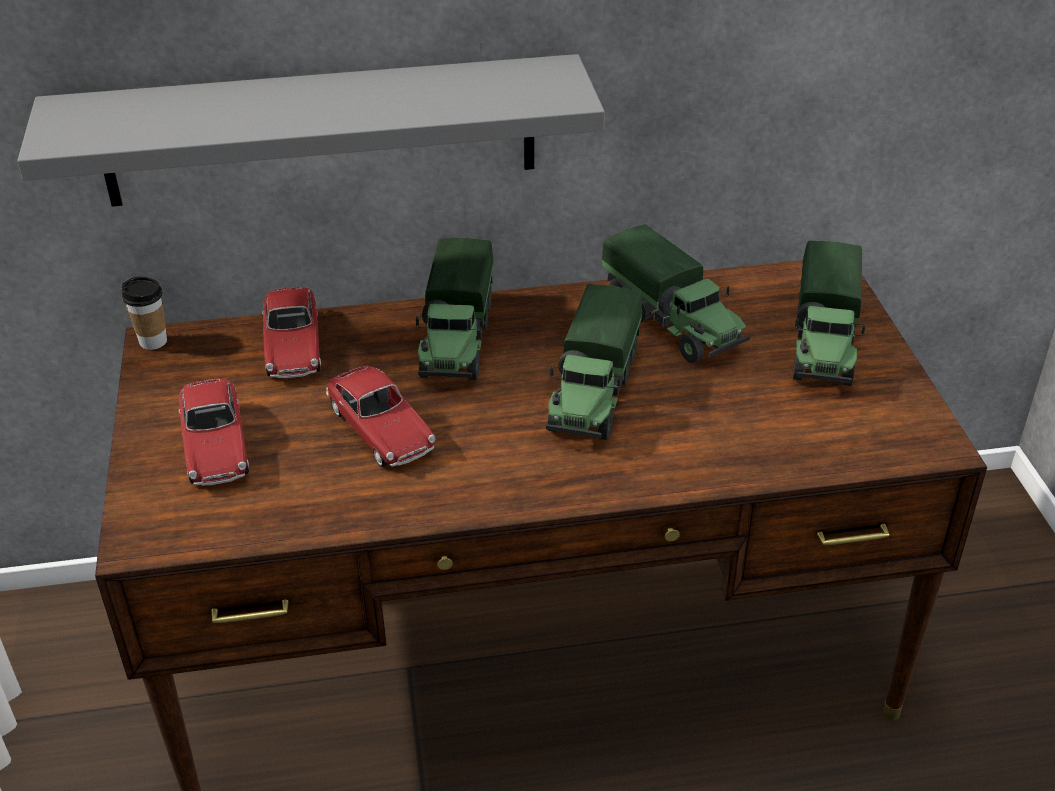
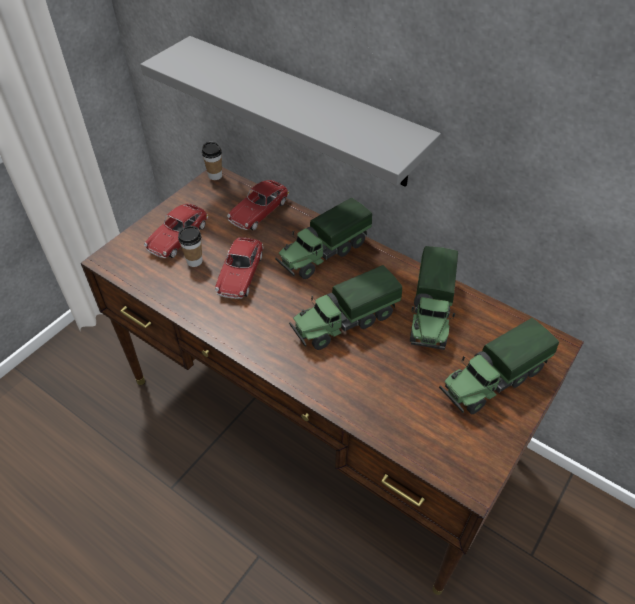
camera: 45 degrees right, 10 degrees up
none -> cup [178,226,203,267]

